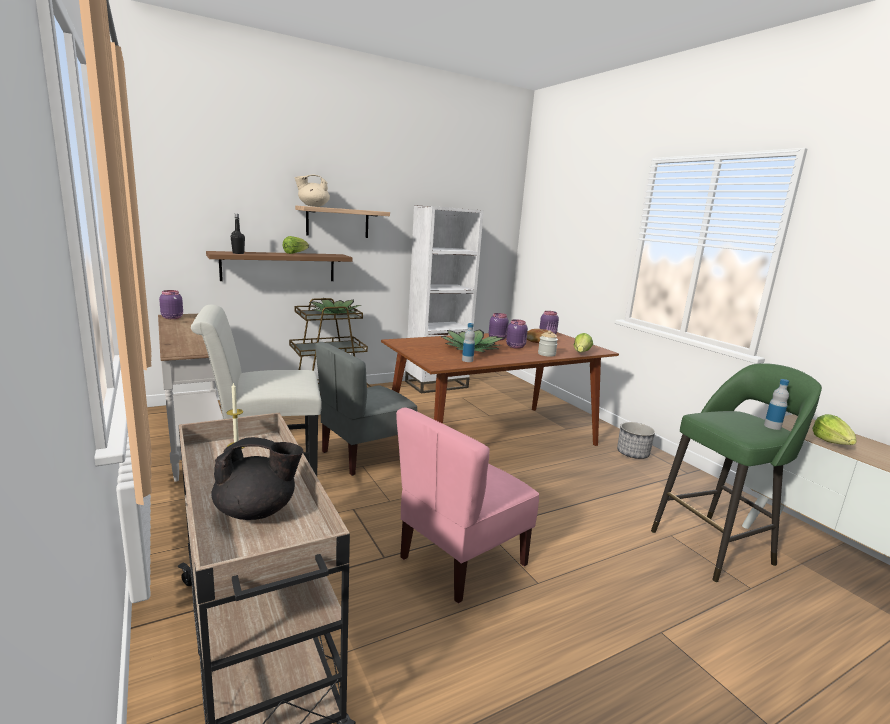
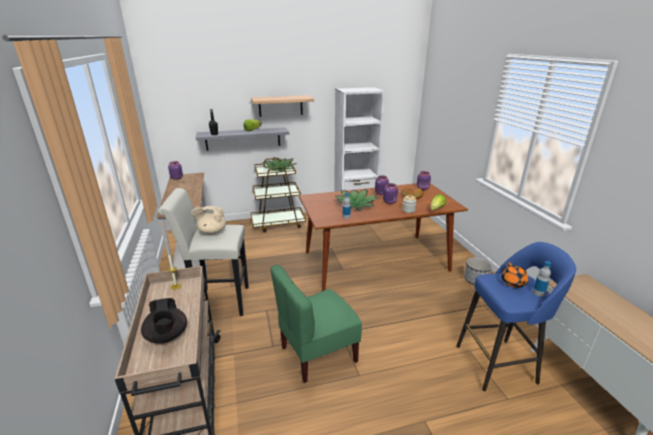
camera: 15 degrees right, 10 degrees up
brown shelf [206,251,353,281] -> grey shelf [196,127,289,151]
black teapot [212,437,303,520] -> black teapot turned 60 degrees clockwise [141,298,187,344]
beige teapot [295,175,330,207] -> beige teapot moved to [191,206,226,235]
grey chair [315,342,417,476] -> none
pink chair [396,407,539,604] -> green chair [270,265,362,383]
green stool [651,363,822,582] -> blue stool [456,242,576,391]
lettuce [812,414,857,445] -> none
none -> orange teapot [501,263,528,288]

